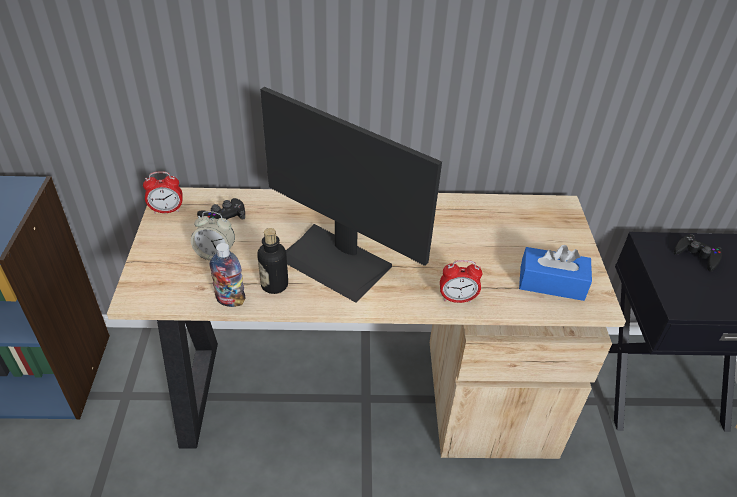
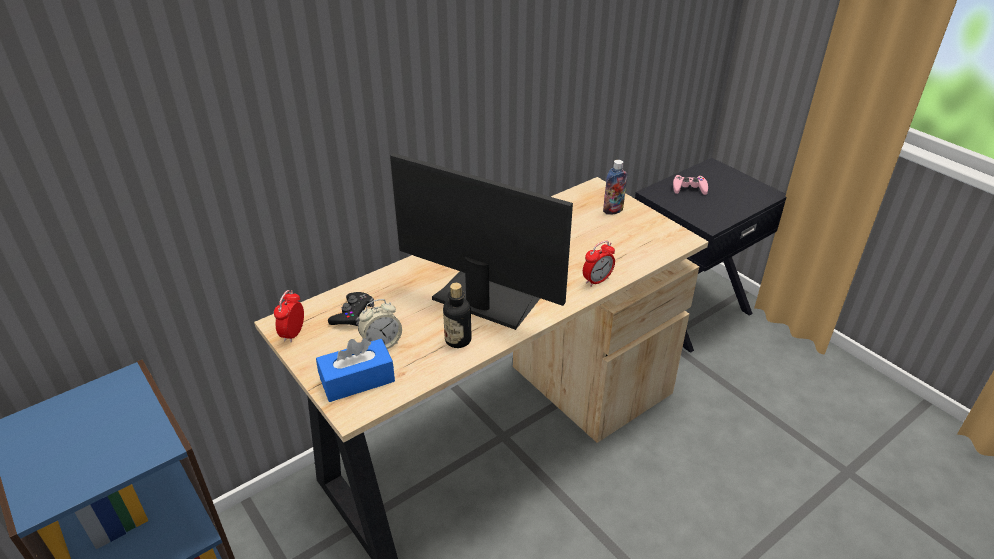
camera: 35 degrees left, 5 degrees down
alarm clock [143,172,183,214] -> alarm clock turned 150 degrees clockwise [274,290,304,343]
bottle [209,243,246,307] -> bottle moved to [603,160,627,215]
monitor [260,87,442,303] -> monitor turned 150 degrees counterclockwise [390,153,573,330]
blue tissue box [519,245,592,301] -> blue tissue box moved to [316,338,395,402]
black game controller [674,234,722,272] -> pink game controller [673,175,708,195]

